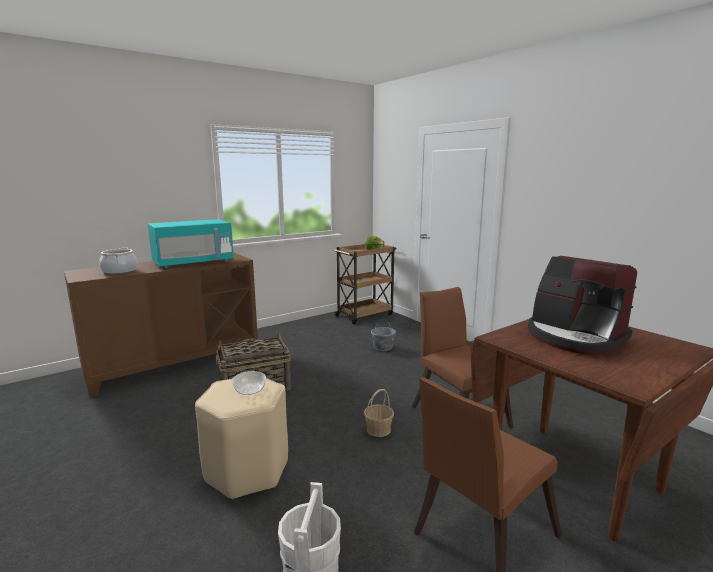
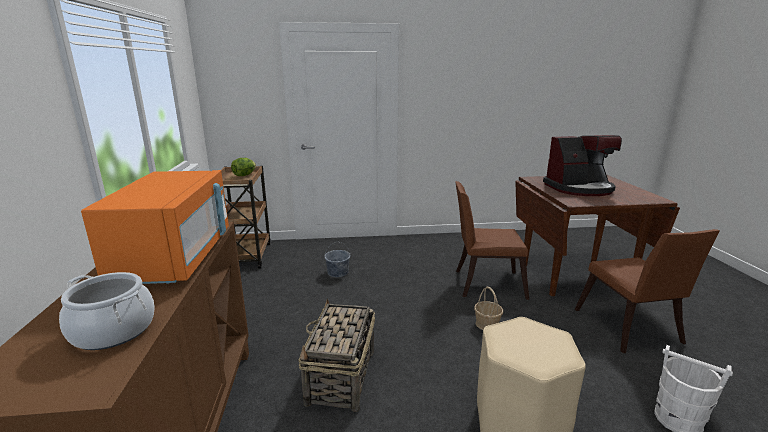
camera: 60 degrees left, 5 degrees up
turquoise microwave [148,219,234,268] -> orange microwave [81,170,229,284]
bowl [232,371,266,395] -> none

